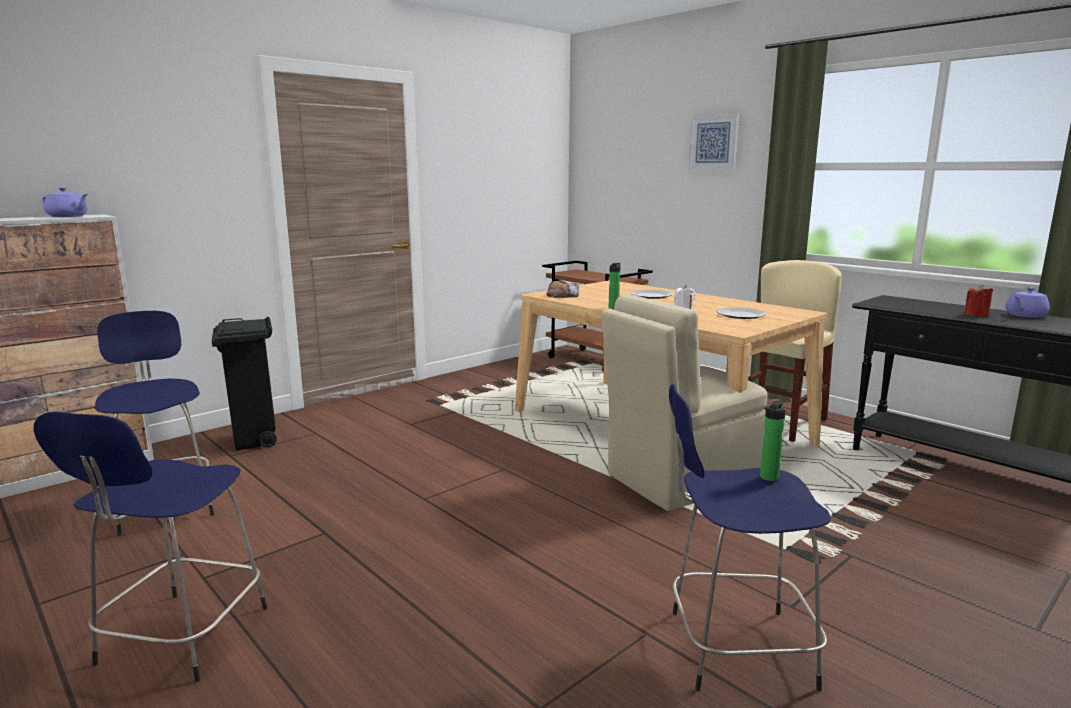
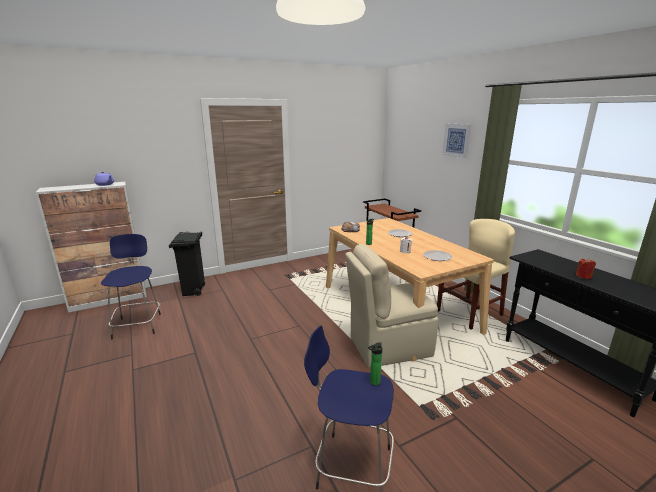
camera: 15 degrees right, 5 degrees up
blue stool [34,412,267,682] -> none
purple teapot [1005,287,1050,318] -> none

